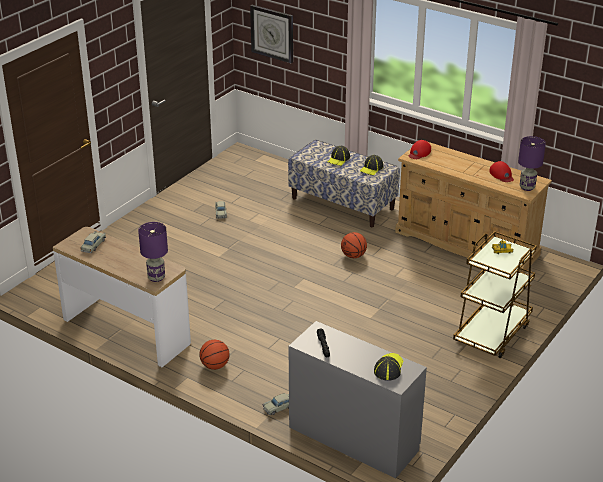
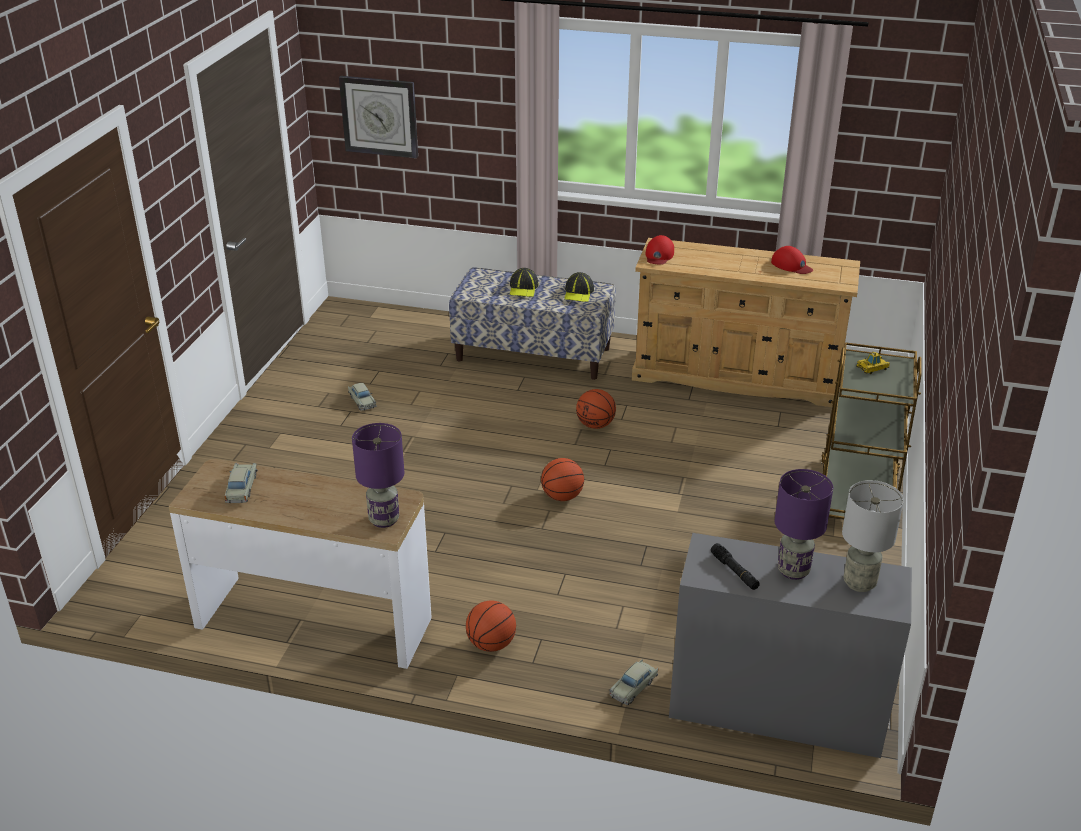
camera: 20 degrees left, 0 degrees up
cap [374,353,404,381] -> grey table lamp [842,480,904,592]
purple table lamp [518,136,546,191] -> purple table lamp moved to [775,469,833,580]
none -> basketball [541,458,584,501]

